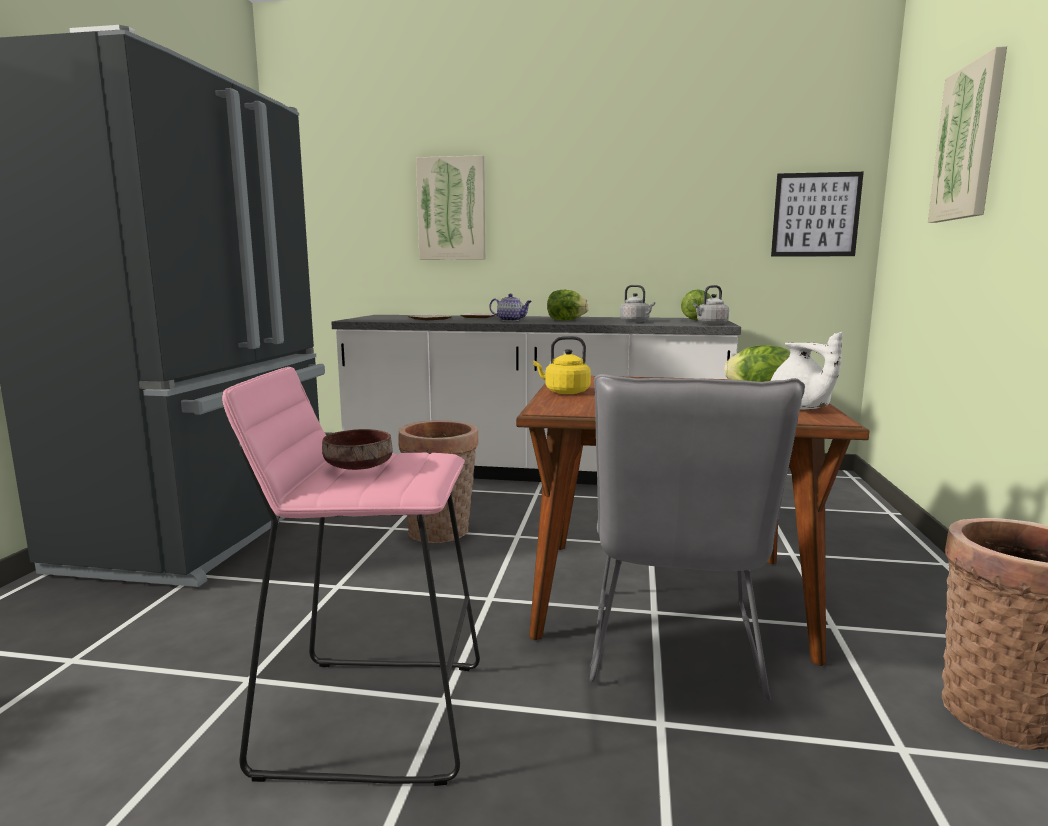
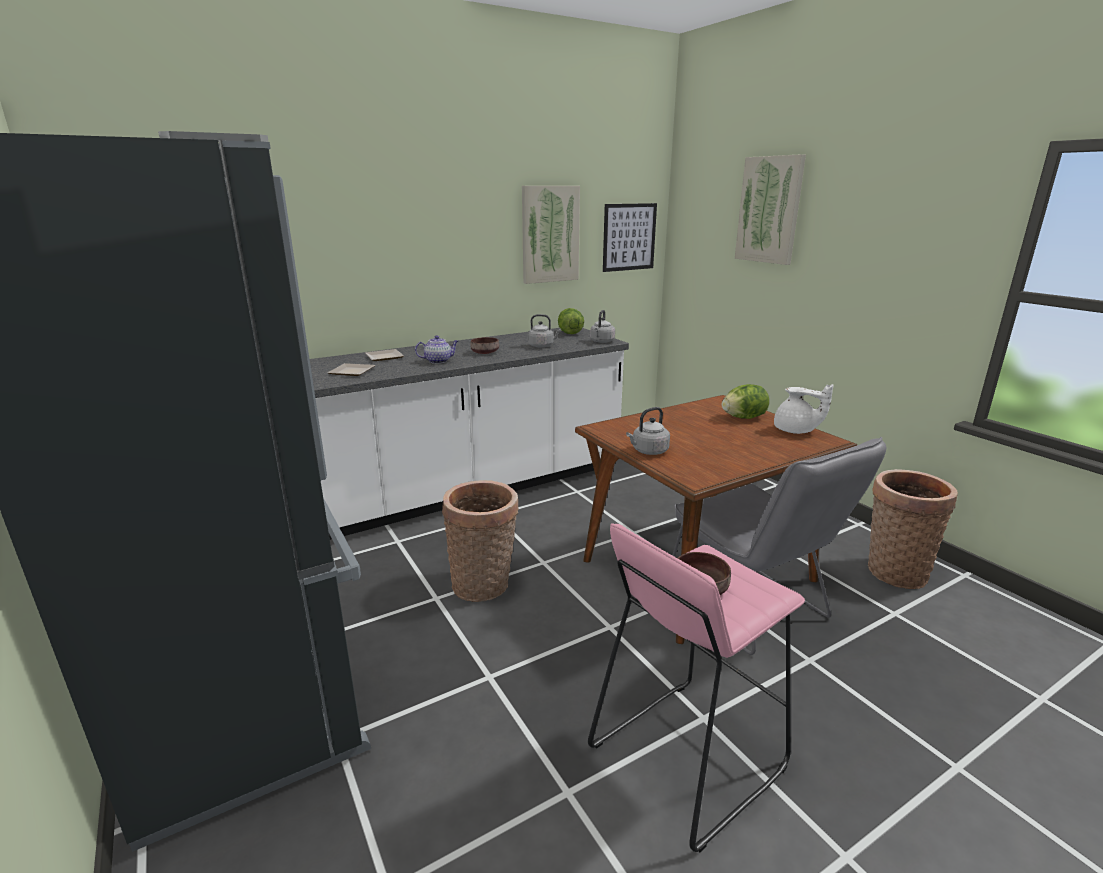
camera: 40 degrees left, 10 degrees up
picture [416,155,485,260] -> picture moved to [522,186,580,284]
yellow kettle [533,336,591,394] -> grey kettle [626,407,670,455]
lettuce [547,290,589,321] -> brown bowl [470,337,499,354]

